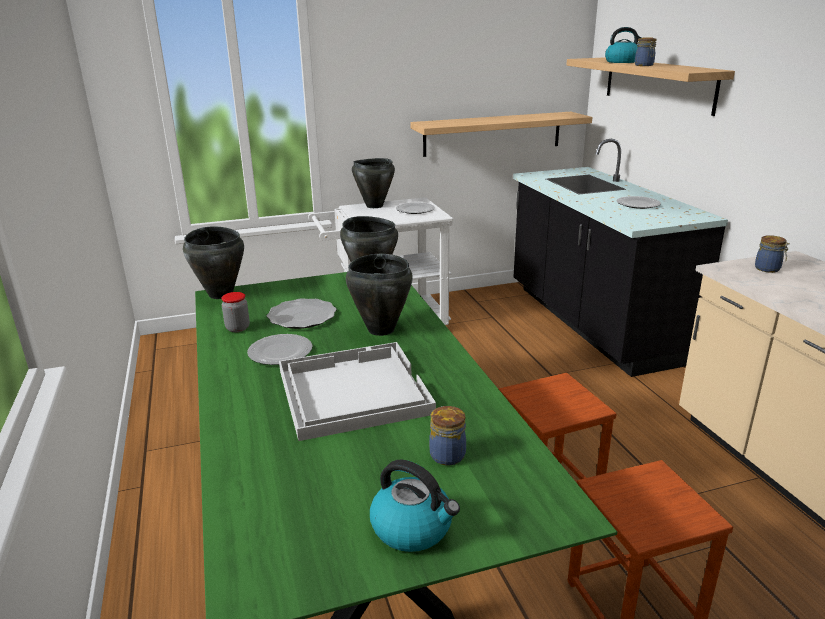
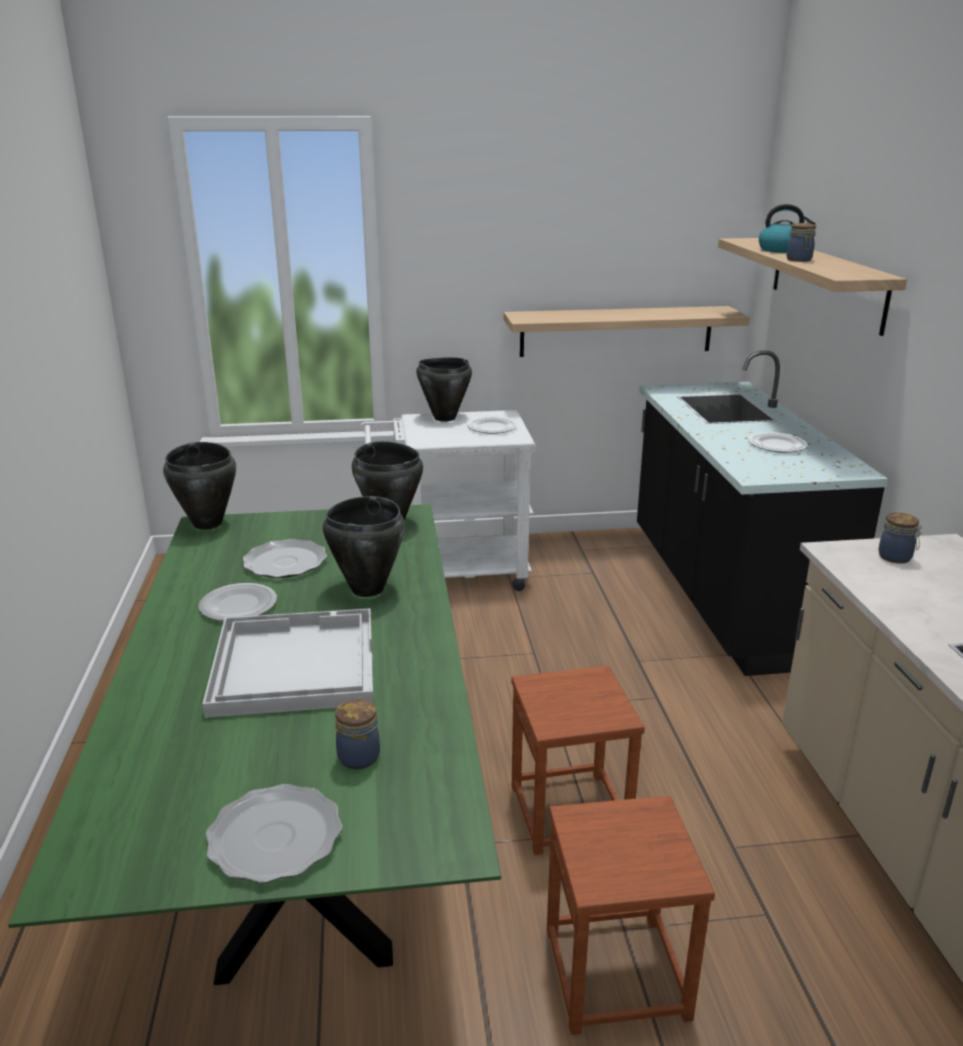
camera: 10 degrees right, 0 degrees up
jar [221,292,250,332] -> none
kettle [370,460,460,552] -> plate [206,784,342,883]

